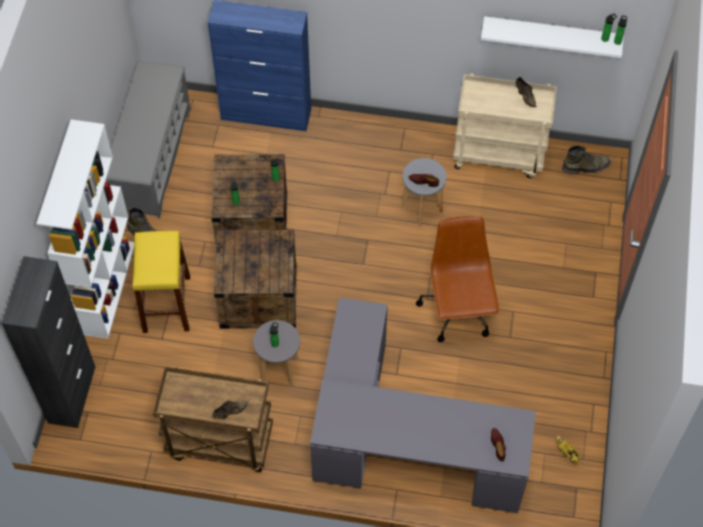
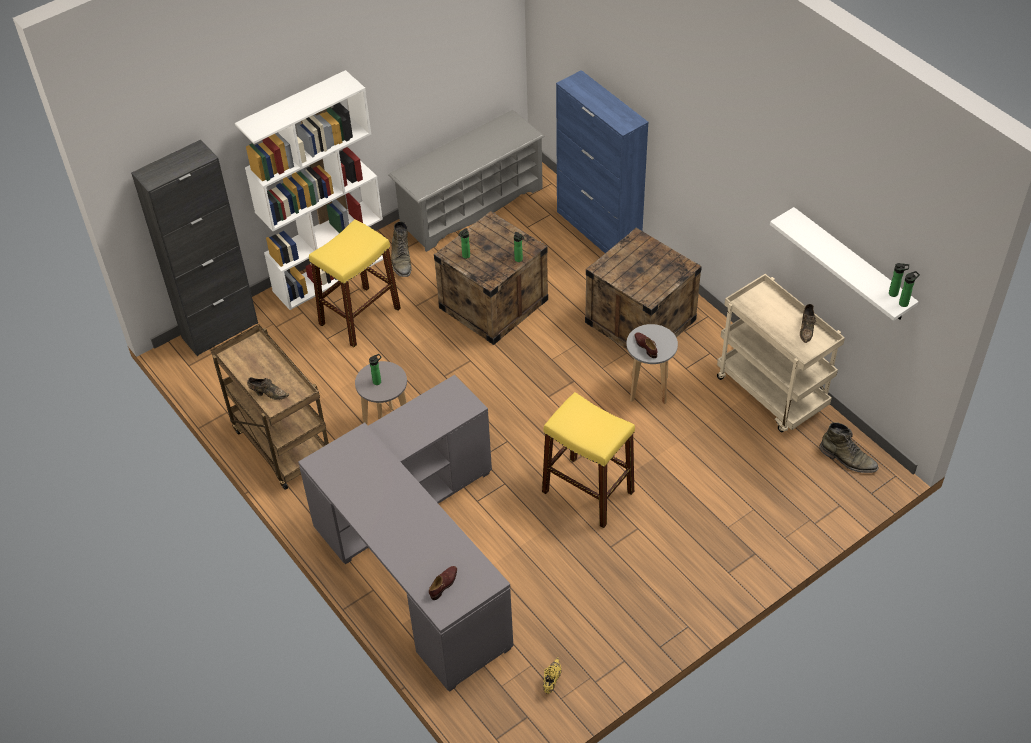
camera: 45 degrees right, 10 degrees down
crate [214,230,297,329] -> crate moved to [585,227,702,349]
brown office chair [416,216,500,342] -> yellow stool [542,392,635,528]

